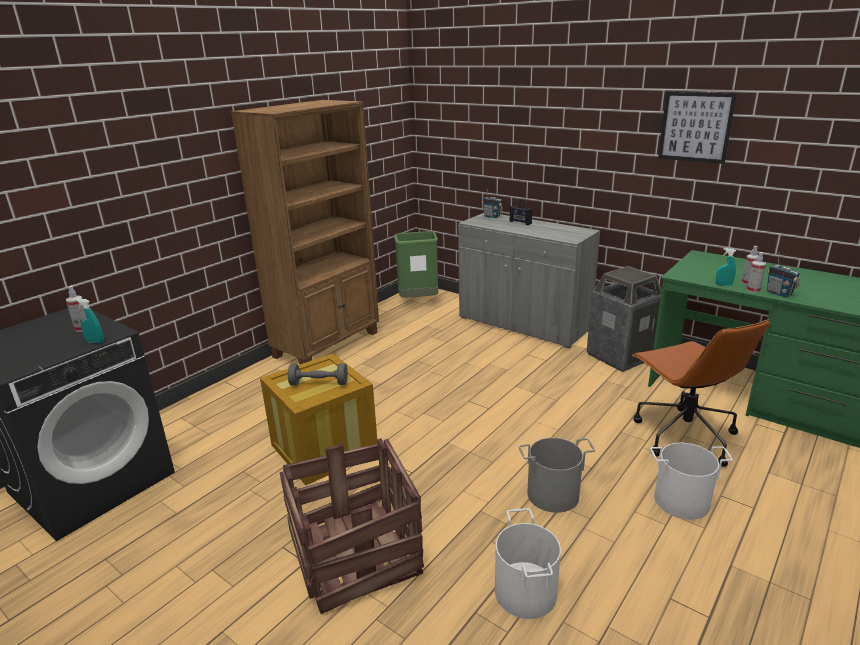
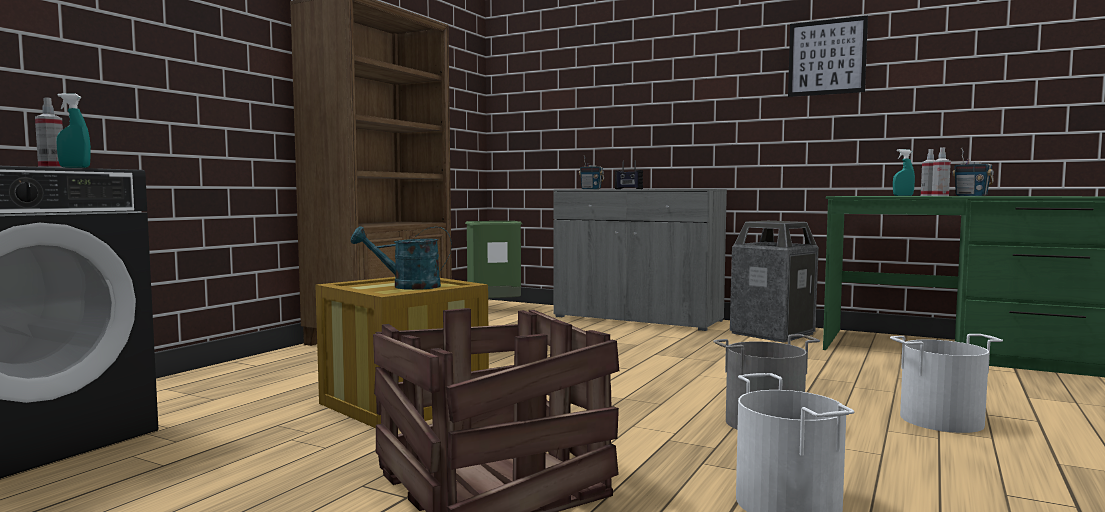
camera: 10 degrees left, 20 degrees down
grey dumbbell [288,363,348,386] -> turquoise watering can [351,226,452,290]
brown office chair [632,319,770,467] -> none

